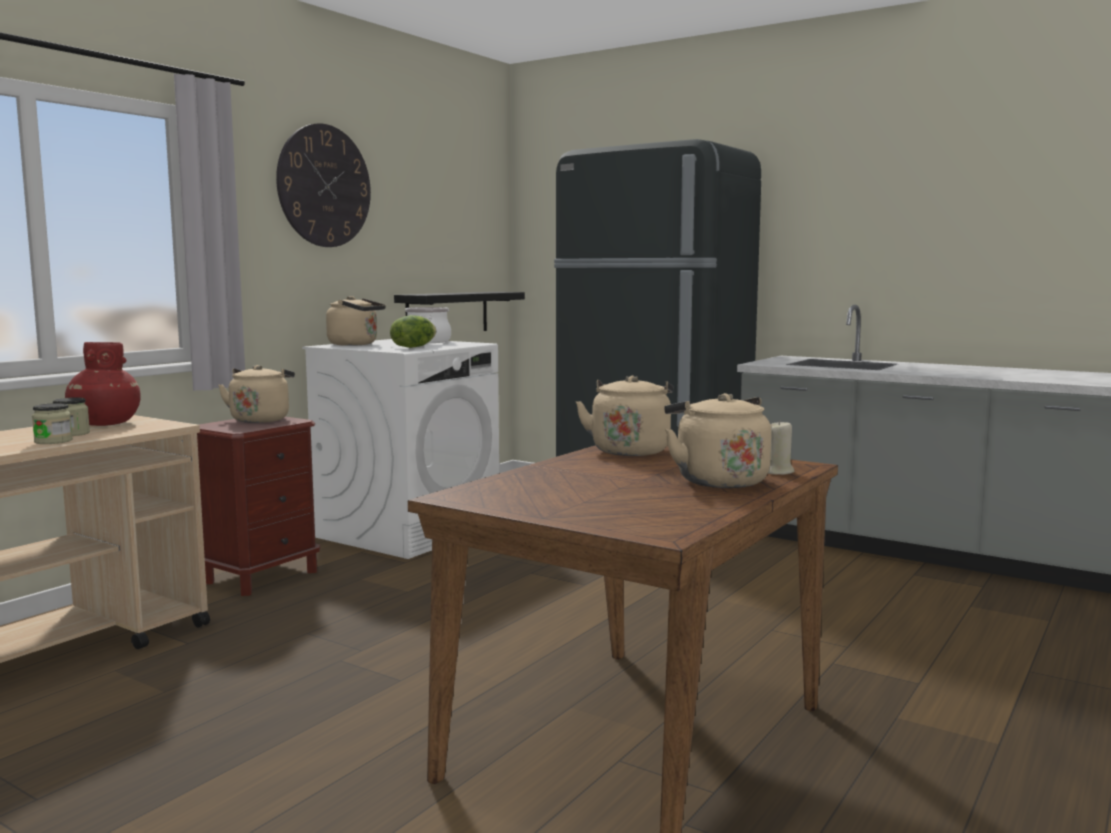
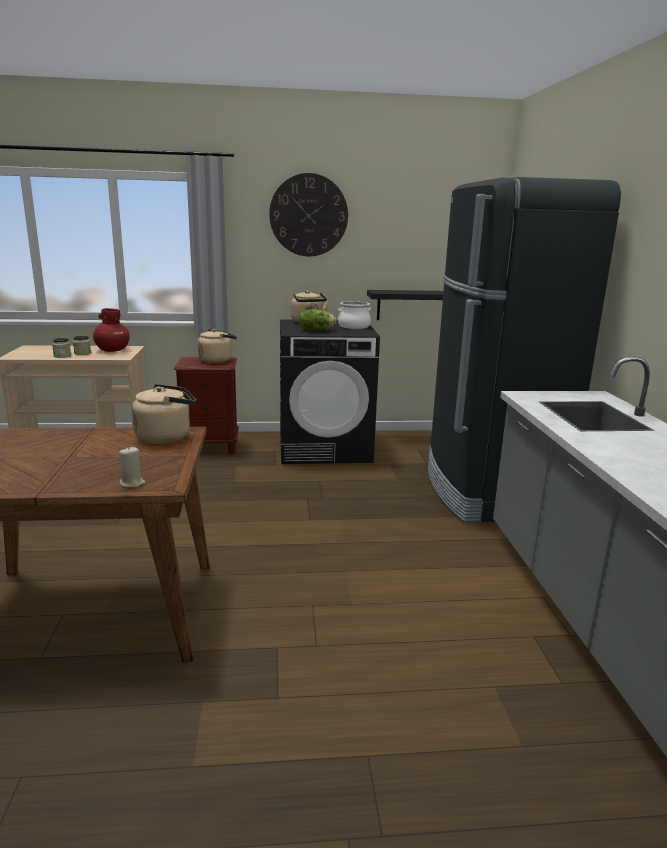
camera: 50 degrees right, 10 degrees up
white washing machine [302,339,499,559] -> black washing machine [280,319,380,464]
beige kettle [664,393,771,488] -> none

